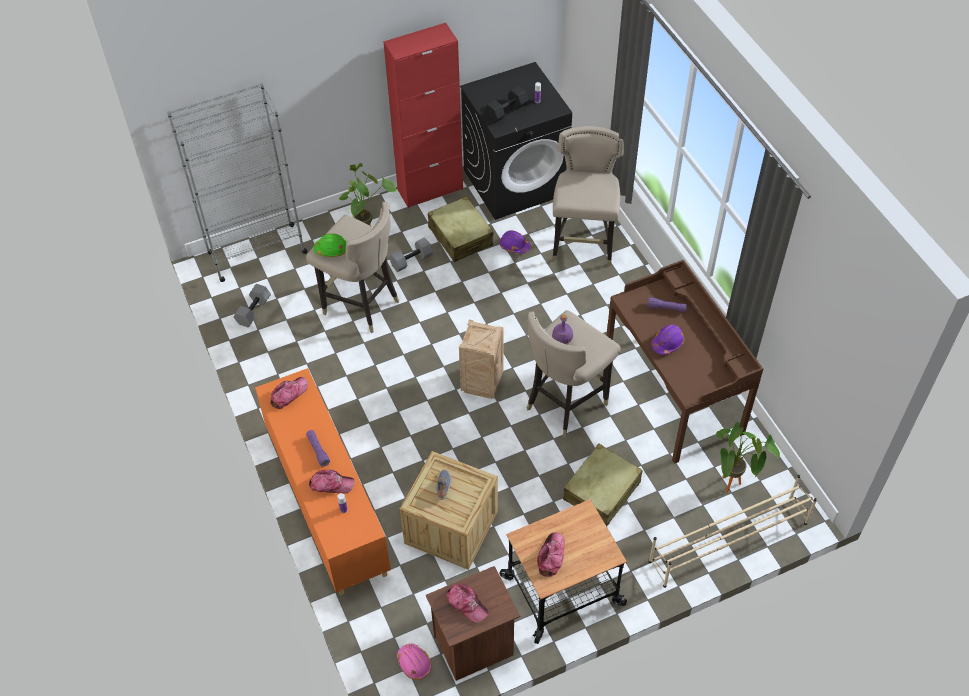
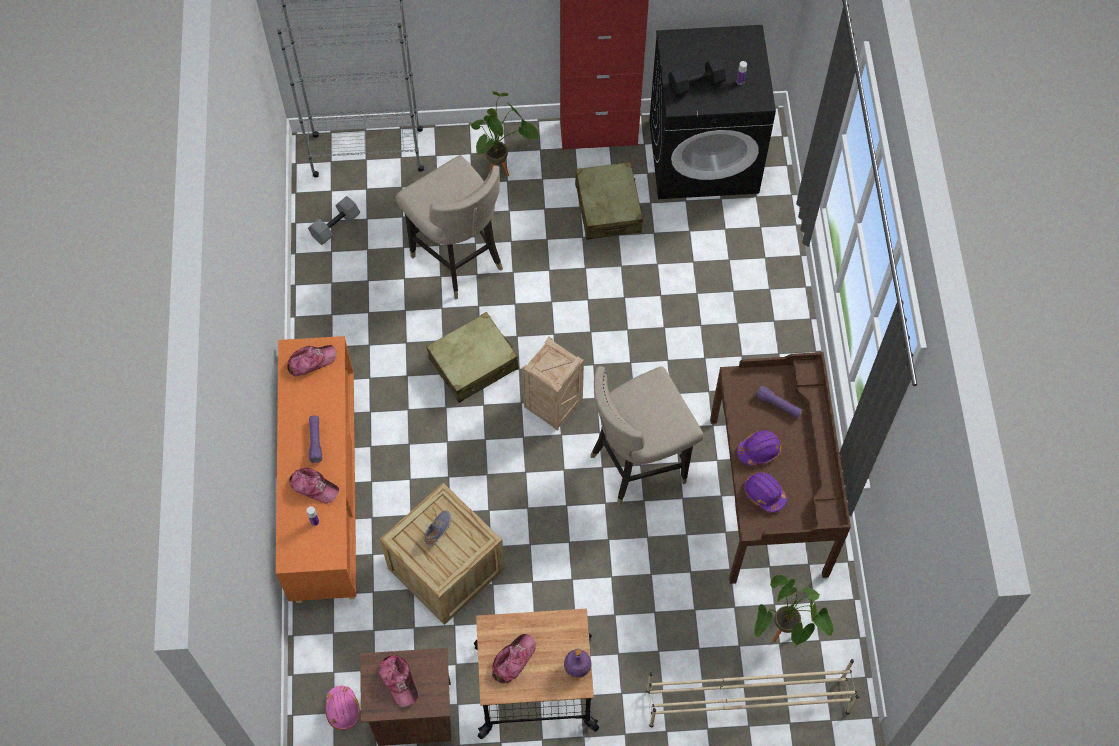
camera: 20 degrees right, 10 degrees up
green hard hat [313,233,347,257] -> none
grey dumbbell [389,237,433,272] -> none
purple hard hat [499,230,530,254] -> purple hard hat moved to [744,472,787,513]
beige stool [552,126,624,266] -> none
purple bottle [552,315,573,344] -> purple bottle moved to [564,649,591,678]
beige suitcase [563,444,643,526] -> beige suitcase moved to [426,312,519,403]

